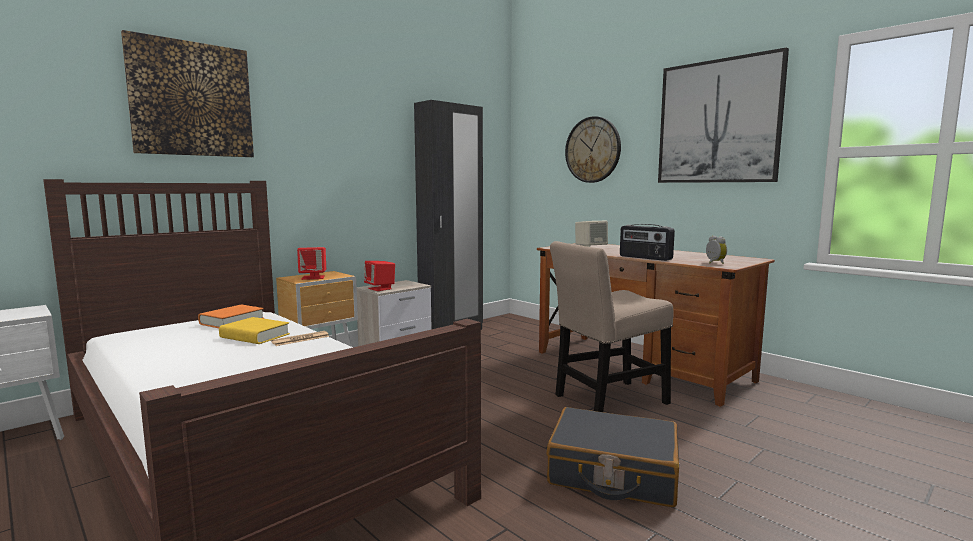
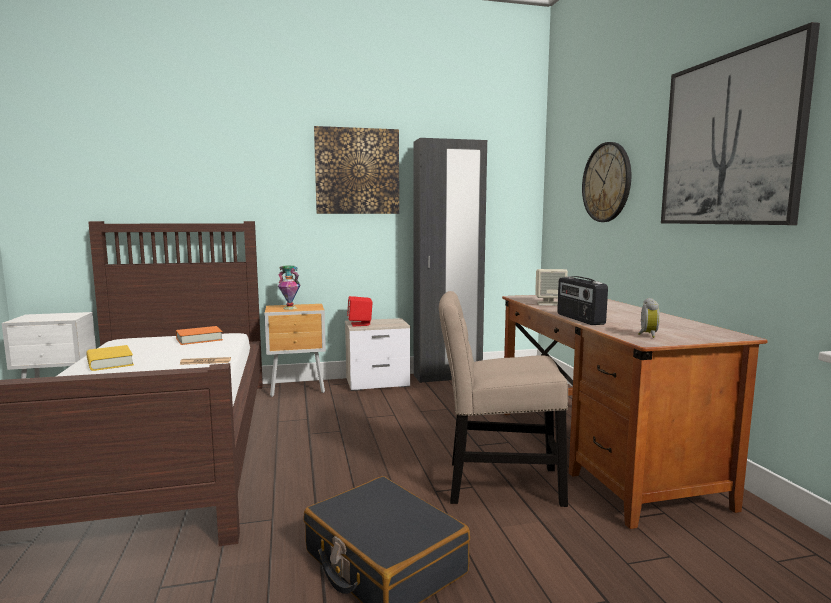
camera: 30 degrees right, 0 degrees up
picture [121,30,254,157] -> picture moved to [314,126,399,214]
yellow book [219,317,290,344] -> yellow book moved to [86,345,134,371]
red speaker [297,247,326,280] -> vase [278,265,300,310]

